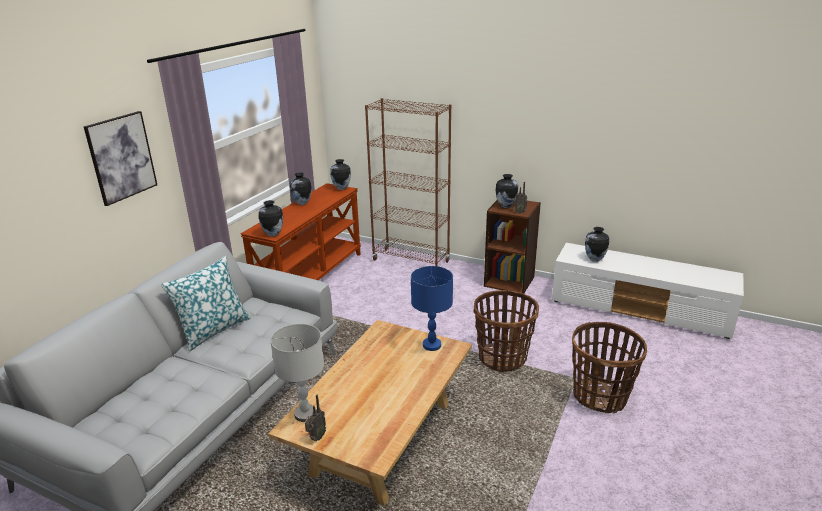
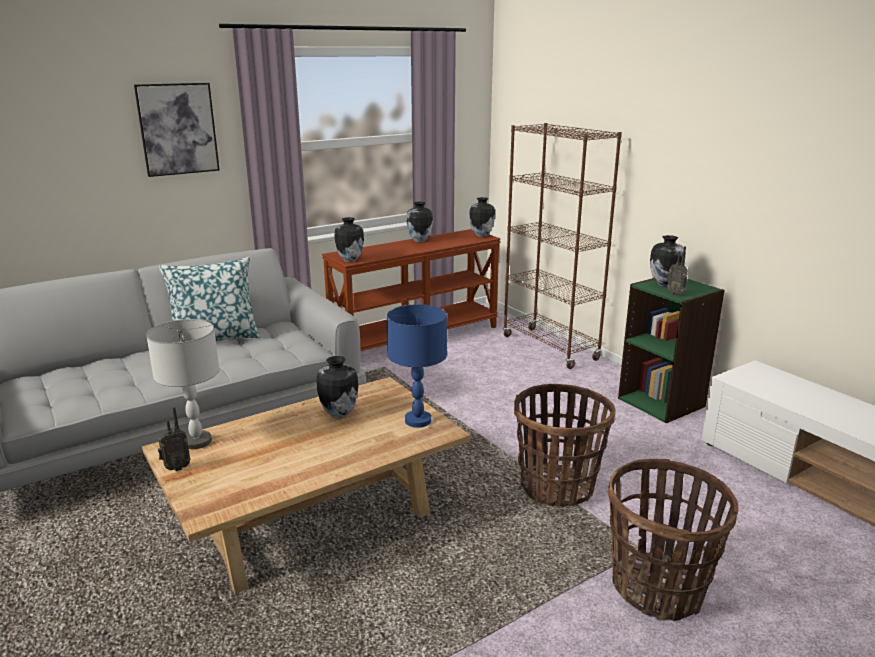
camera: 30 degrees right, 5 degrees down
brown bookcase [484,200,541,294] -> green bookcase [618,278,725,423]
vase [585,227,609,262] -> vase moved to [316,356,358,418]

